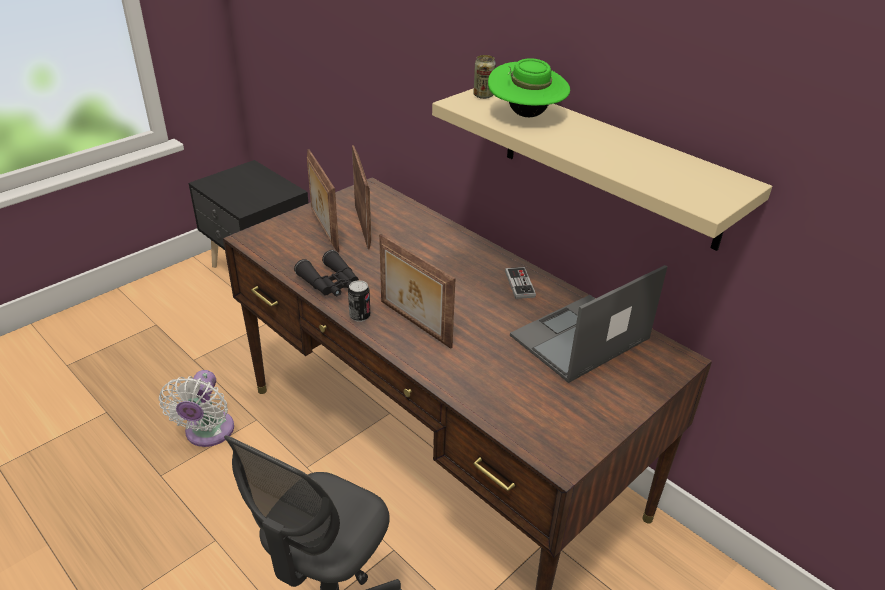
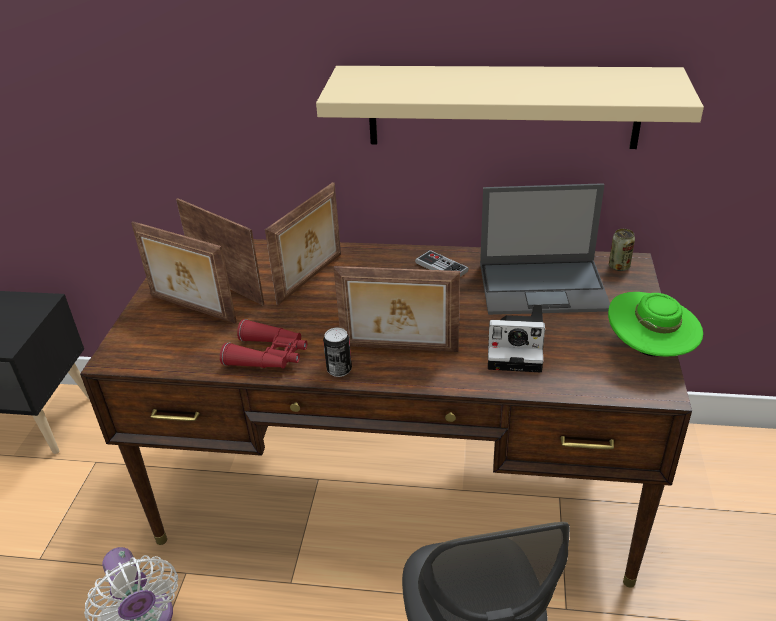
camera: 35 degrees left, 0 degrees up
black binoculars [294,250,359,296] -> red binoculars [220,319,307,369]
can [473,55,496,99] -> can moved to [609,229,635,271]
green hat [488,58,570,117] -> green hat moved to [608,292,703,357]
laptop [510,265,667,383] -> laptop turned 105 degrees counterclockwise [480,183,610,315]
none -> picture frame [265,182,341,305]
none -> camera [488,304,545,373]

